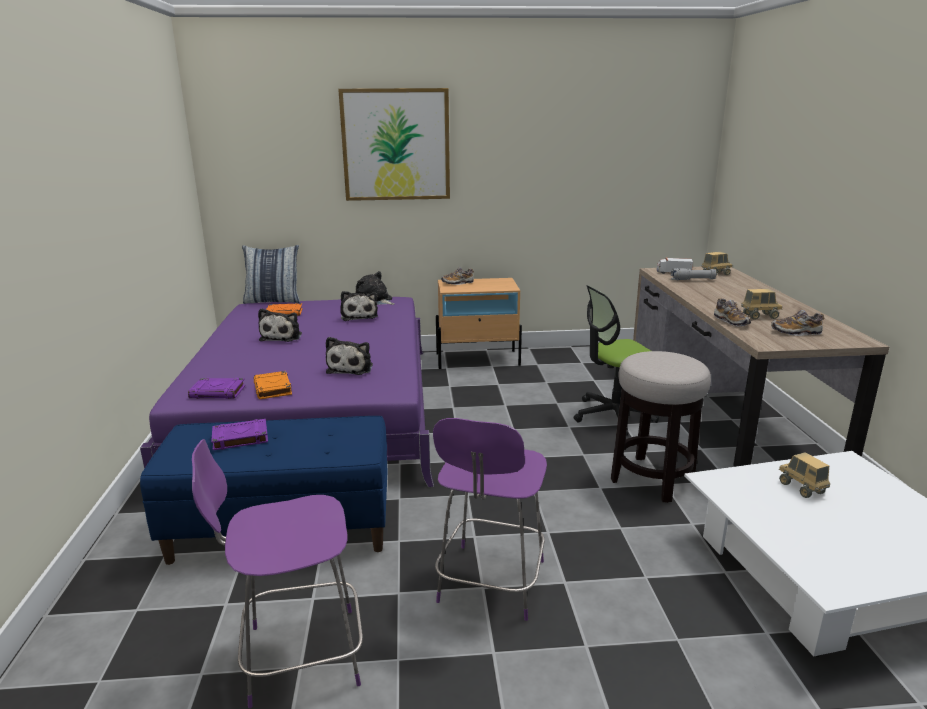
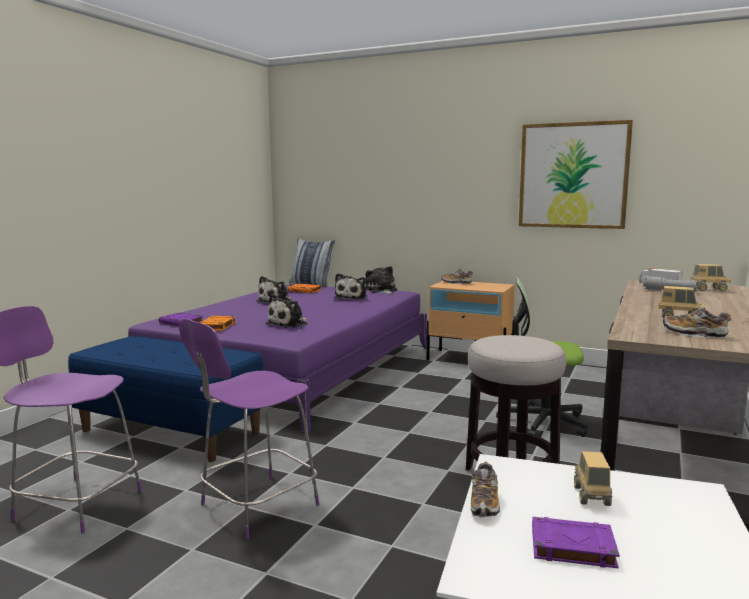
camera: 30 degrees right, 10 degrees down
purple book [211,419,268,450] -> purple book moved to [532,517,619,568]
picture [338,88,450,201] -> picture moved to [519,120,633,229]
shoe [714,298,751,327] -> shoe moved to [471,462,500,518]

